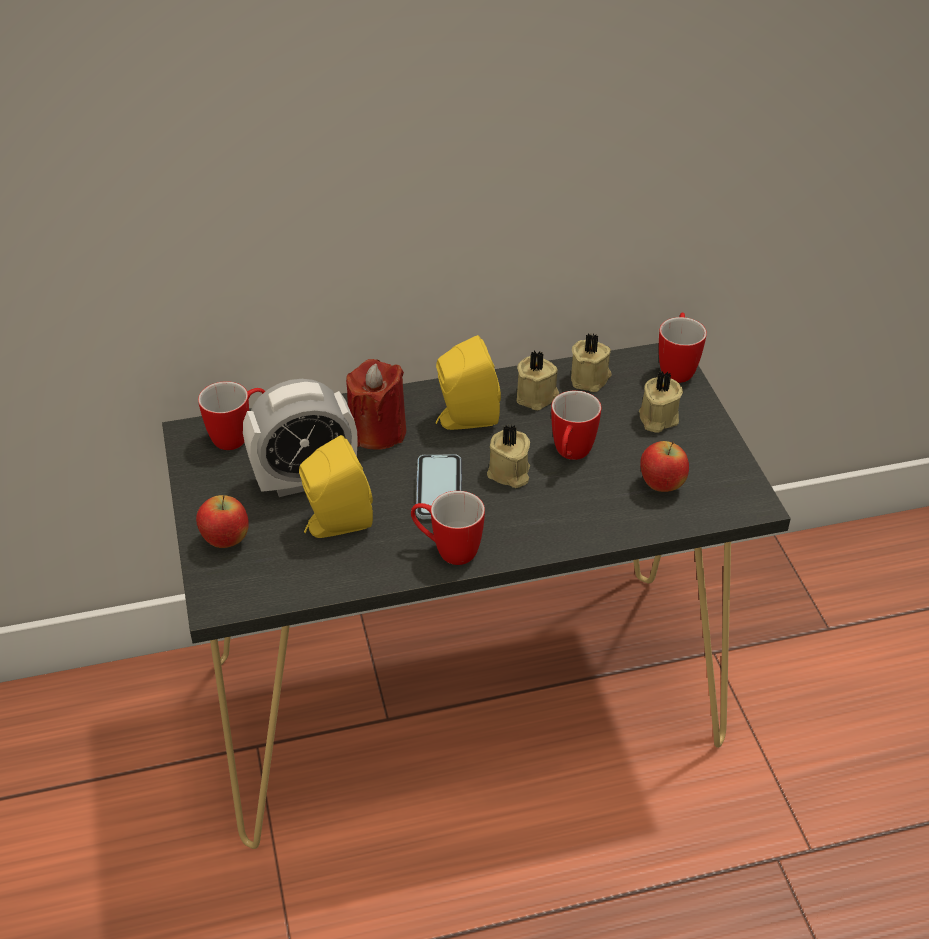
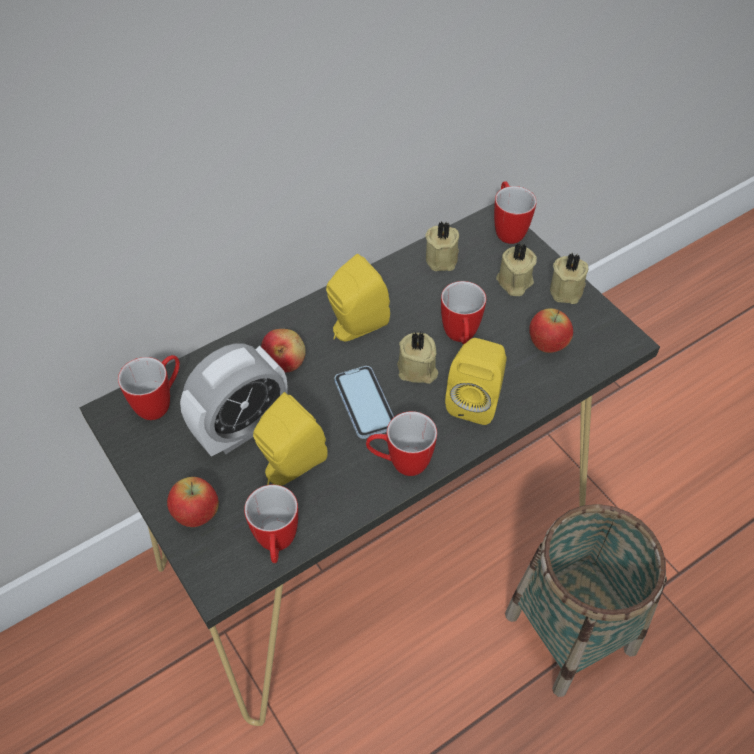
camera: 20 degrees left, 10 degrees up
red candle [346,359,406,449] -> apple [261,329,306,372]
beige candle [517,351,559,410] -> beige candle moved to [550,253,588,304]
none -> mug [244,485,298,563]
none -> yellow speaker [445,338,507,425]
none -> basket [505,504,667,697]

